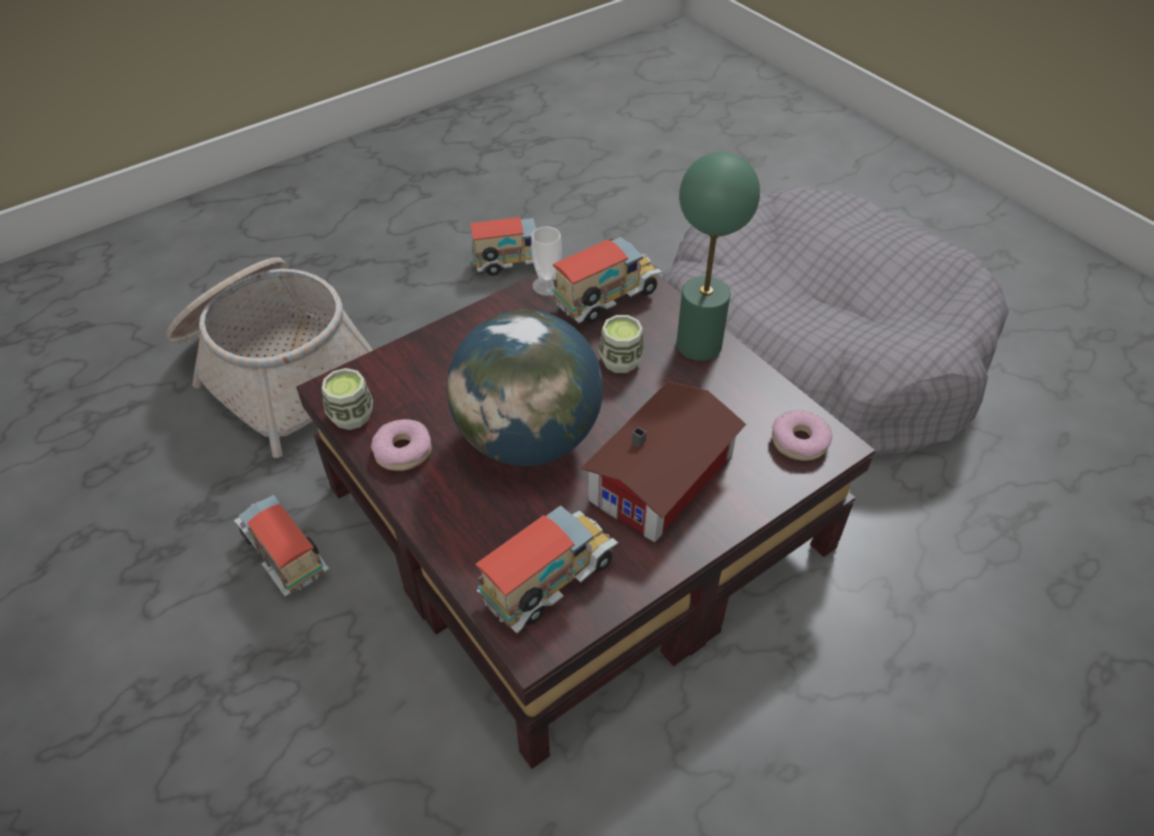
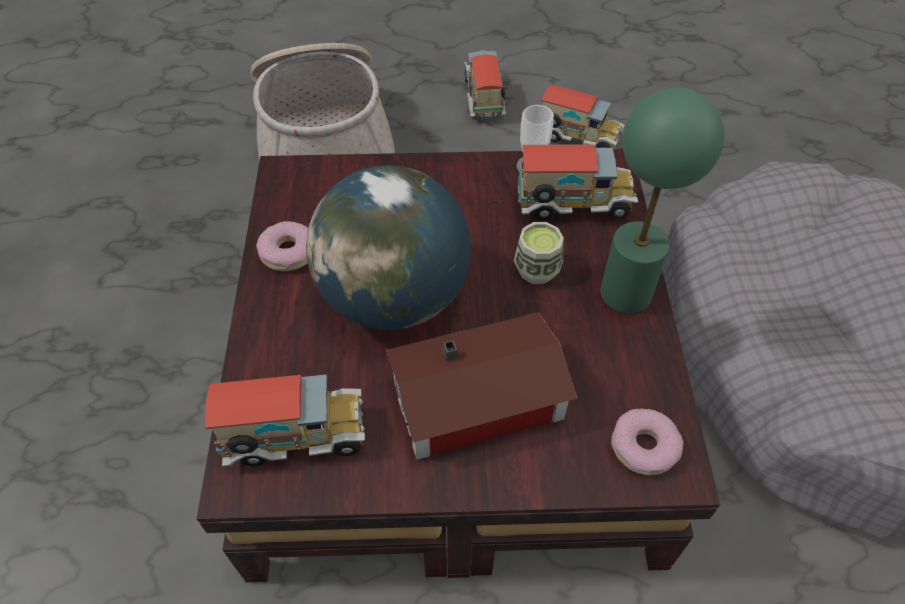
camera: 35 degrees right, 5 degrees up
toy truck [234,495,330,597] -> toy truck moved to [464,50,506,118]
cup [322,368,373,430] -> none

